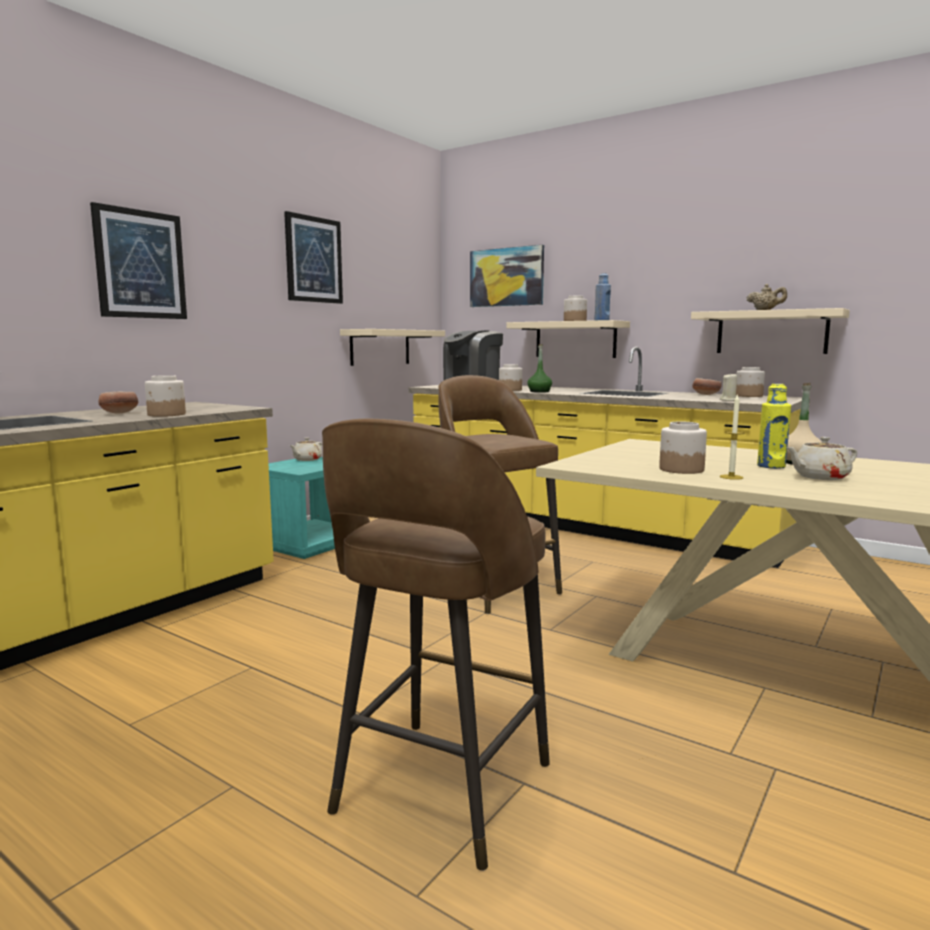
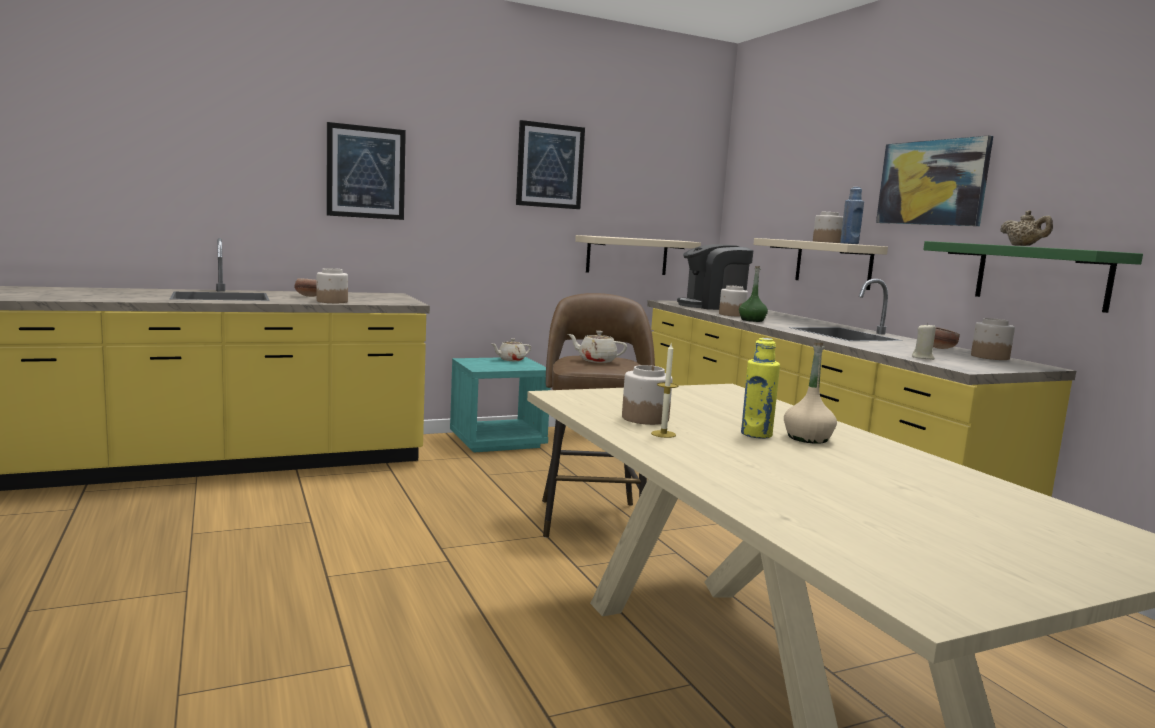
camera: 30 degrees right, 0 degrees up
brown stool [322,419,550,871] -> none
picture [470,245,544,307] -> picture moved to [876,135,993,226]
beige shelf [691,308,850,354] -> green shelf [923,241,1143,313]
beige teapot [786,437,857,480] -> beige teapot moved to [568,331,627,363]

